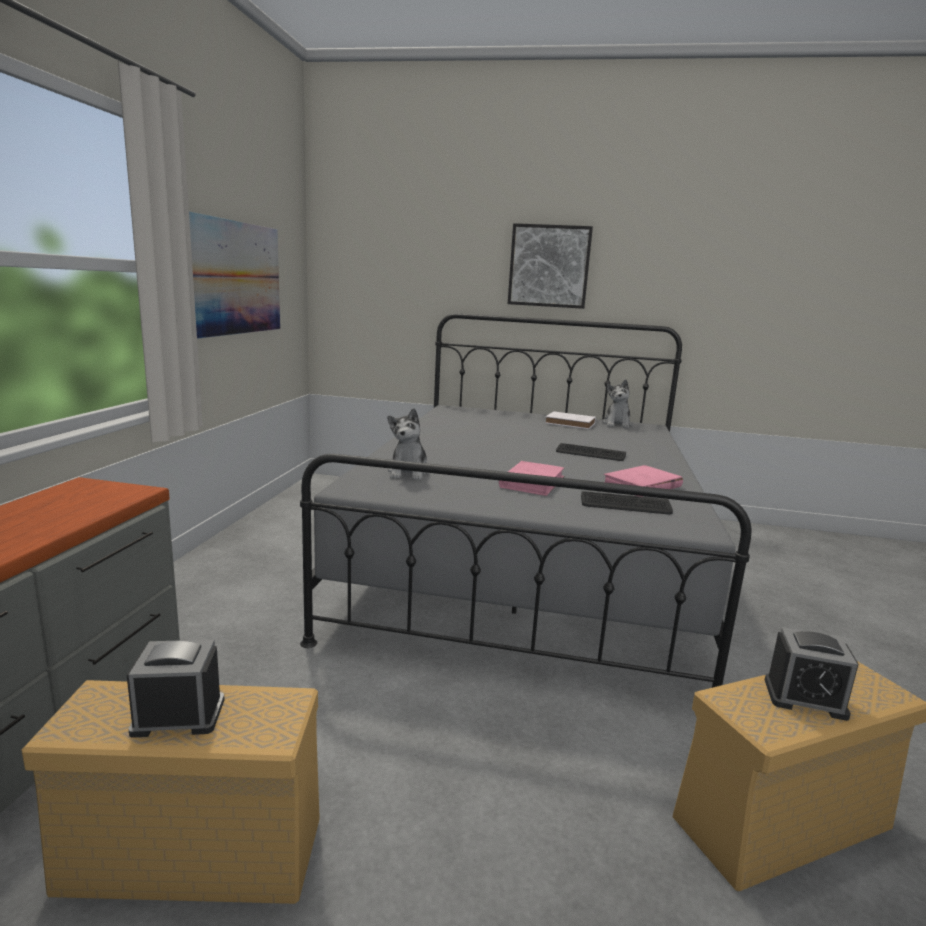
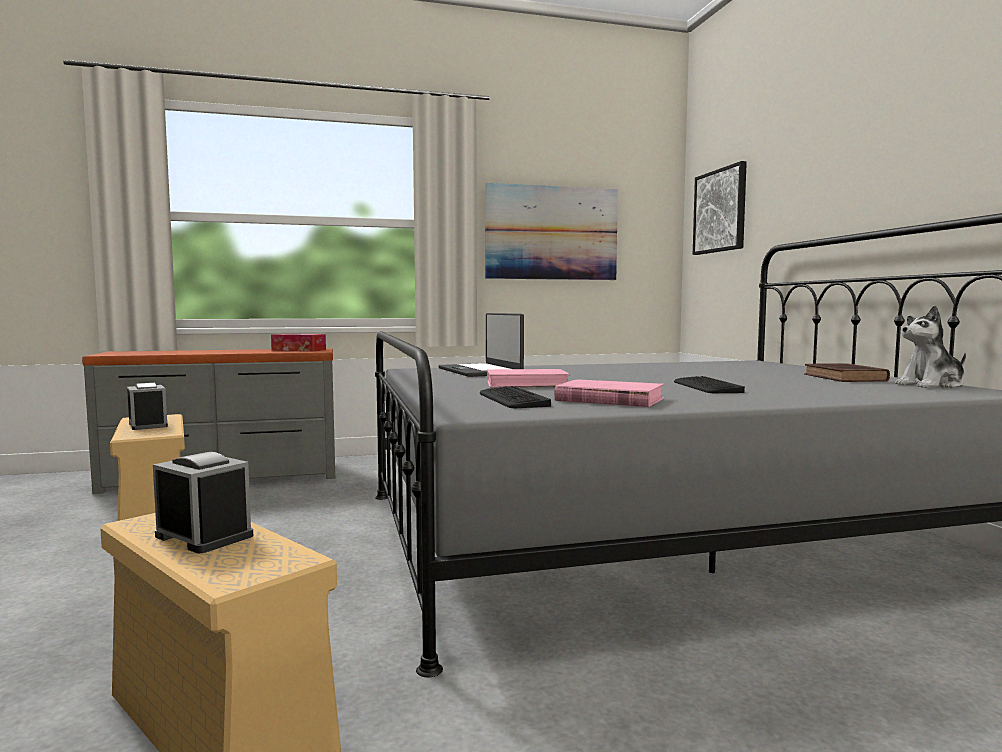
camera: 65 degrees right, 10 degrees down
plush toy [387,408,430,480] -> laptop [438,313,524,377]
picture [508,223,593,309] -> picture moved to [693,161,747,255]
white book [545,411,596,429] -> brown book [804,363,890,382]
alarm clock [765,627,859,721] -> alarm clock turned 135 degrees clockwise [153,452,253,553]
none -> tissue box [271,334,326,351]

